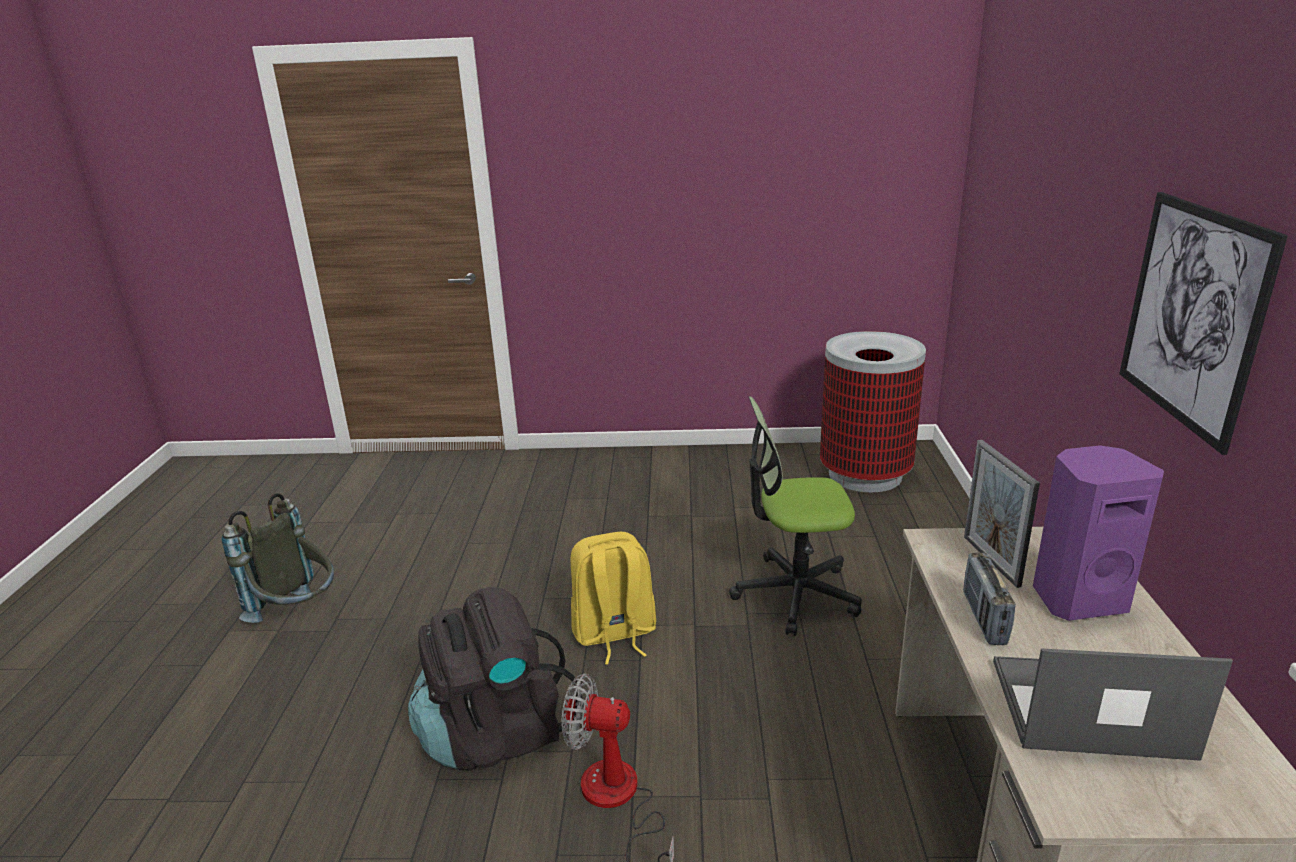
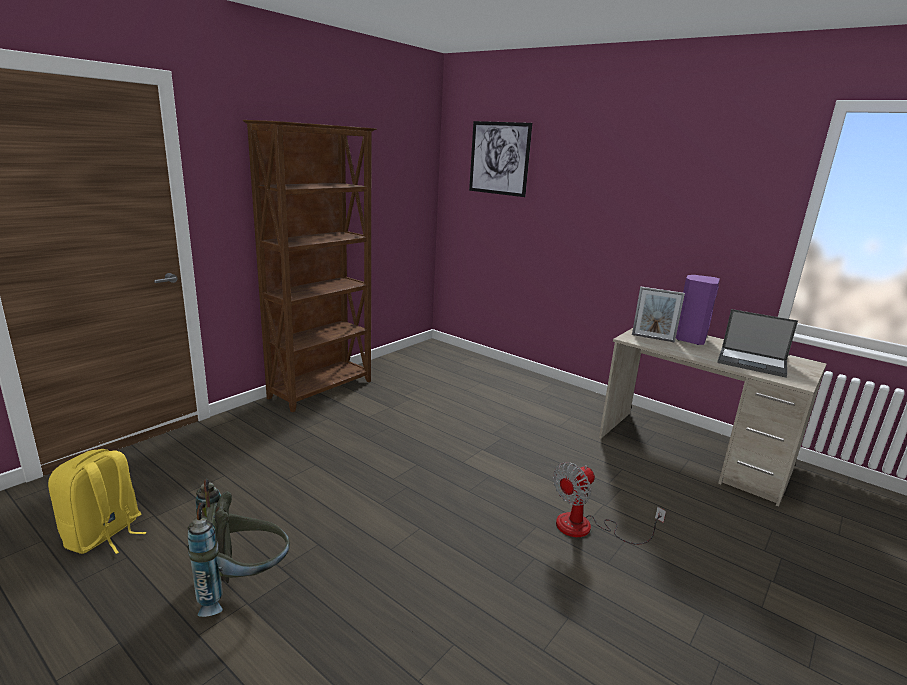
camera: 55 degrees left, 5 degrees down
black backpack [408,587,582,771] -> none
yellow backpack [571,532,656,664] -> yellow backpack moved to [48,449,147,554]
office chair [729,396,862,636] -> none
trash can [820,331,926,492] -> none
radio [963,552,1016,645] -> none
laptop [993,648,1233,761] -> laptop turned 105 degrees counterclockwise [717,309,798,378]
picture [1119,192,1288,455] -> picture moved to [469,121,532,197]
none -> brown bookcase [243,120,377,412]

